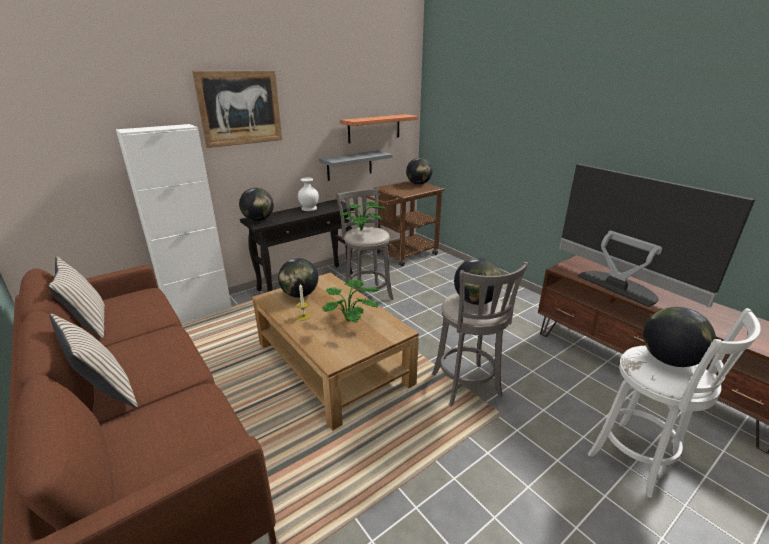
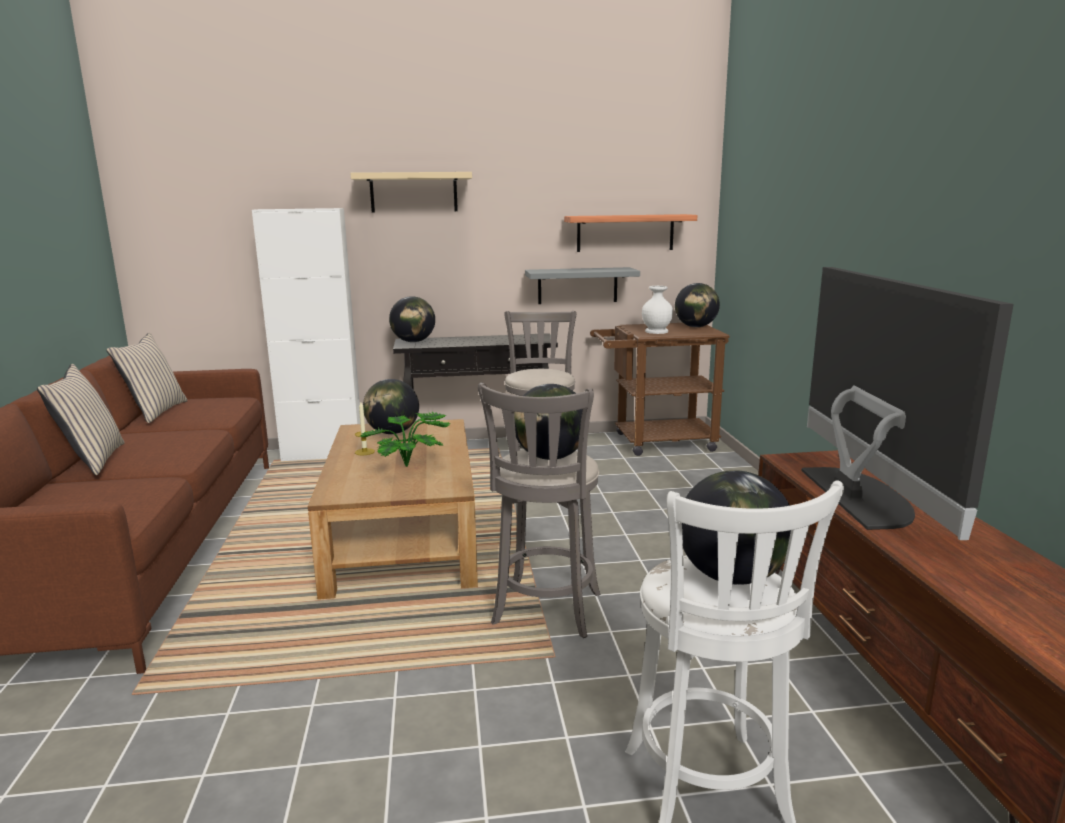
camera: 30 degrees right, 10 degrees down
picture [192,70,282,148] -> beige shelf [350,172,472,213]
white vase [298,178,319,211] -> white vase moved to [642,286,673,334]
potted plant [340,201,386,230] -> none

